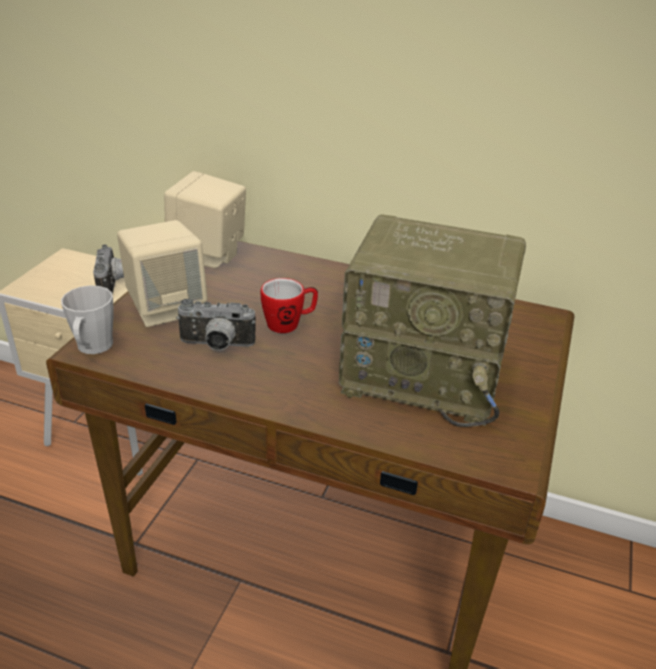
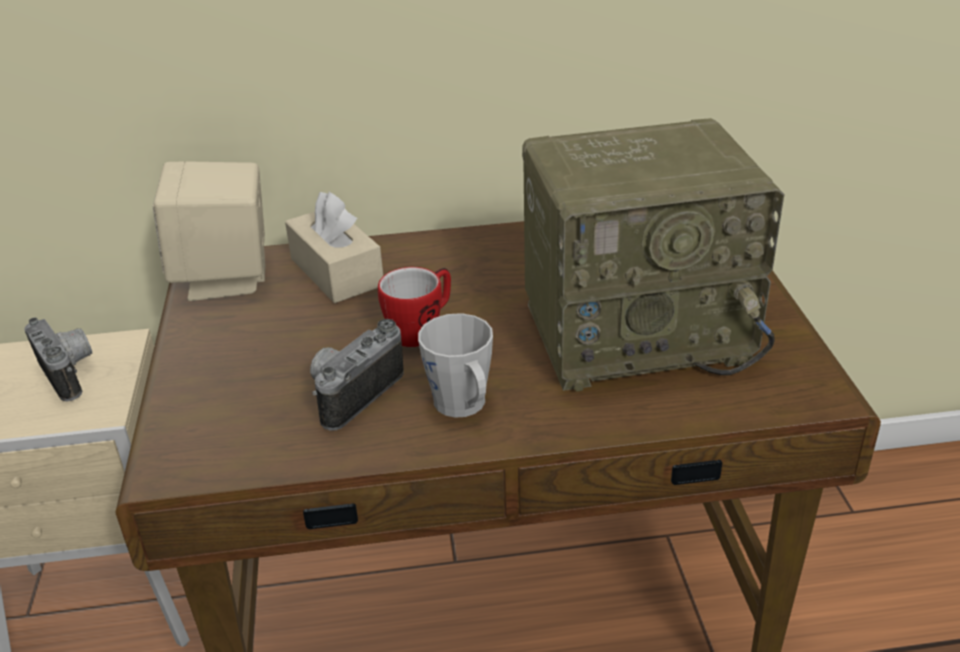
camera: 25 degrees left, 0 degrees up
grey mug [61,285,114,354] -> grey mug moved to [418,313,493,418]
beige speaker [117,220,208,327] -> none
camera [176,299,255,350] -> camera turned 150 degrees clockwise [310,319,404,430]
none -> beige tissue box [285,192,383,303]

